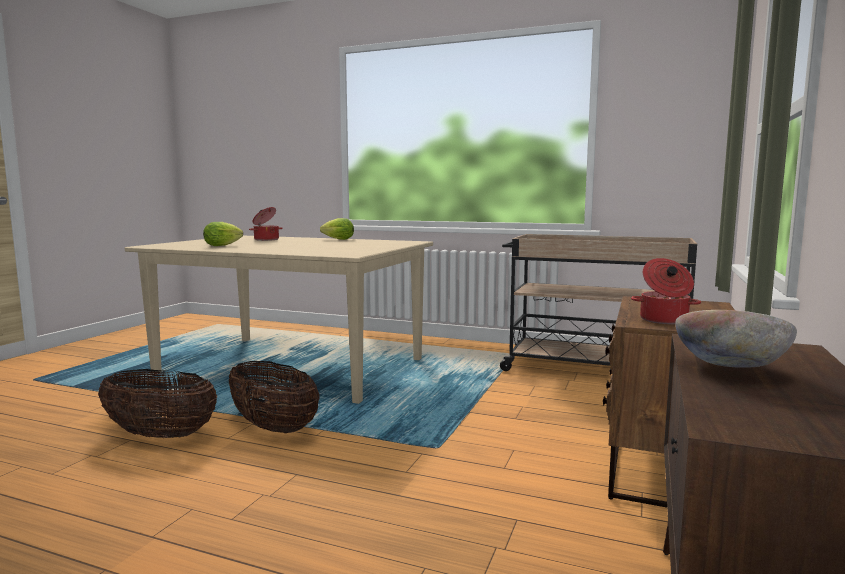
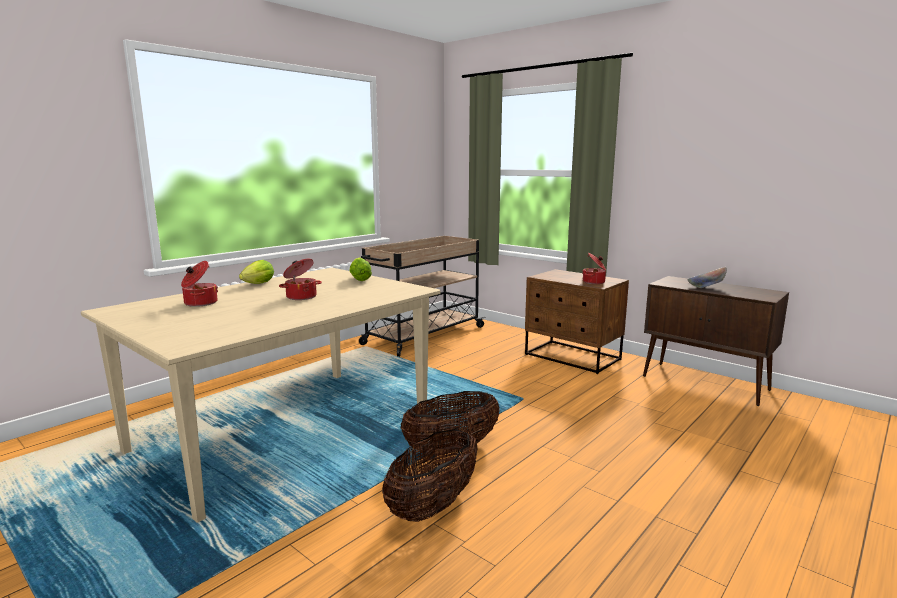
camera: 70 degrees left, 5 degrees up
lettuce [203,222,243,246] -> lettuce moved to [349,257,372,281]
none -> cooking pot [279,258,322,300]

